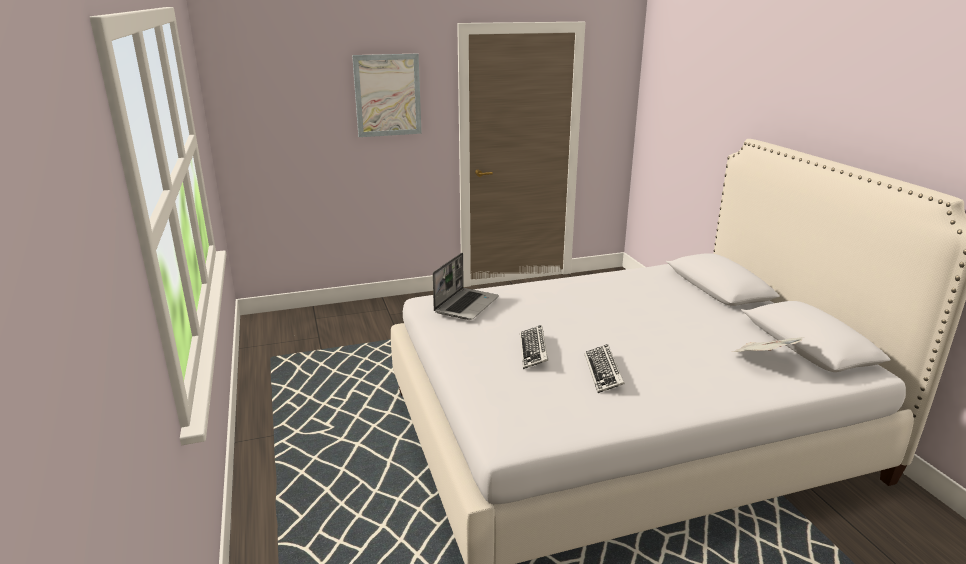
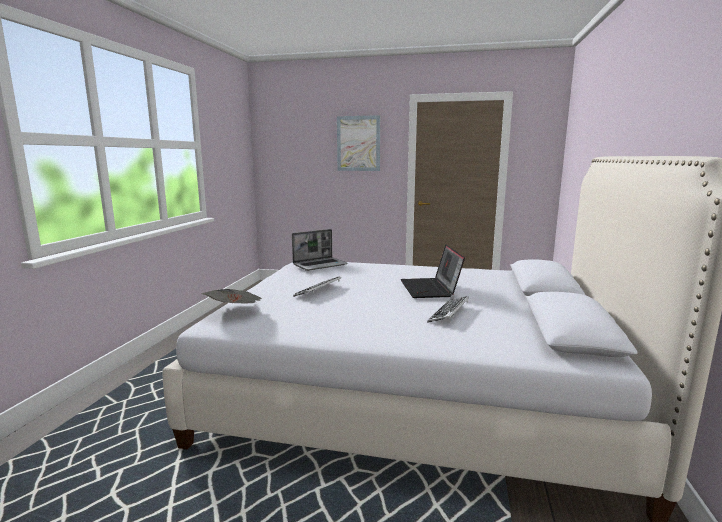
camera: 30 degrees right, 10 degrees down
keyboard [585,344,625,393] -> keyboard moved to [427,296,469,323]
newspaper [732,337,804,352] -> newspaper moved to [202,289,262,303]
none -> laptop [401,245,465,298]

